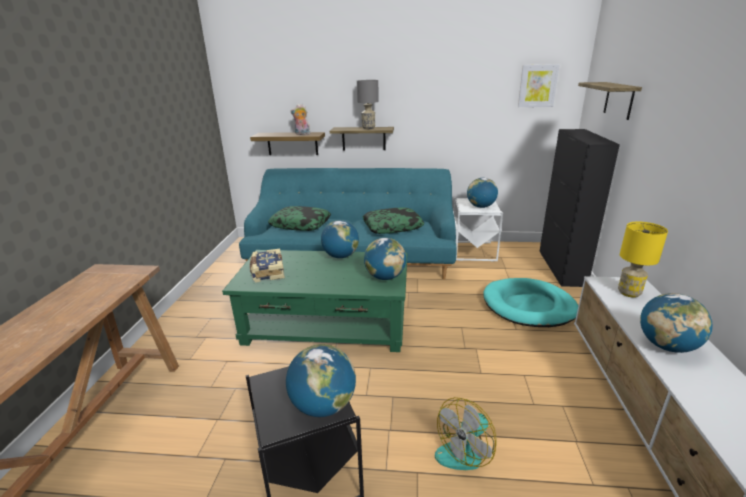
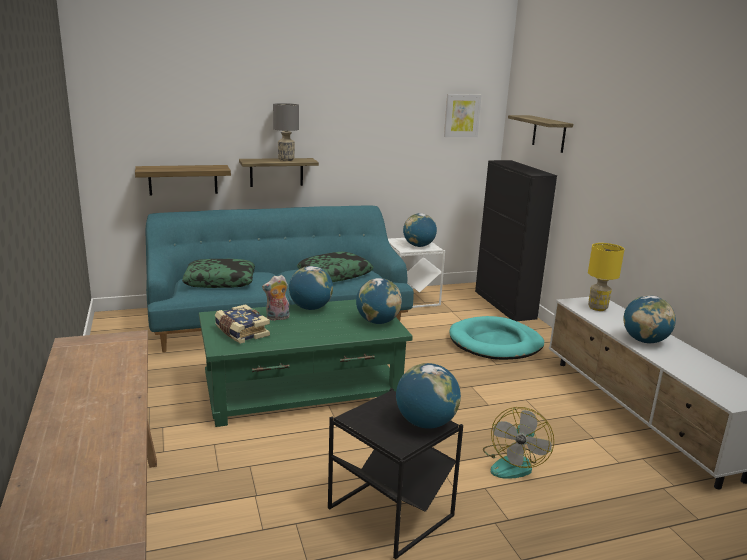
camera: 25 degrees left, 5 degrees down
plush toy [291,104,310,135] -> plush toy moved to [262,275,289,321]

